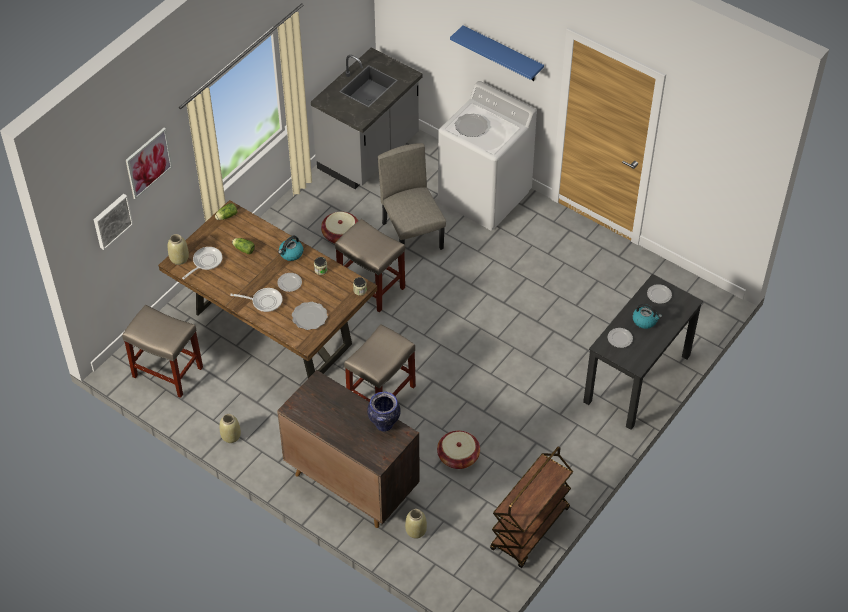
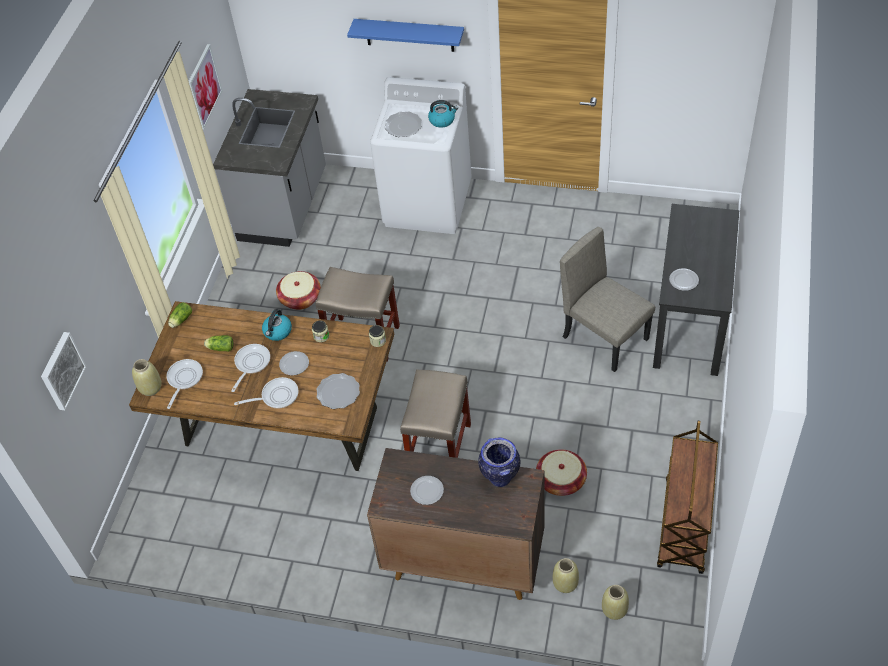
camera: 20 degrees left, 0 degrees up
beige stool [122,305,203,398] -> none
picture [126,128,173,200] -> picture moved to [189,44,223,130]
beige vase [219,414,241,443] -> beige vase moved to [602,585,629,620]
beige chair [378,143,446,253] -> beige chair moved to [560,227,655,372]
kettle [633,304,662,329] -> kettle moved to [428,100,458,128]
plate [647,284,672,304] -> plate moved to [410,476,444,505]
none -> frying pan [231,344,270,392]

